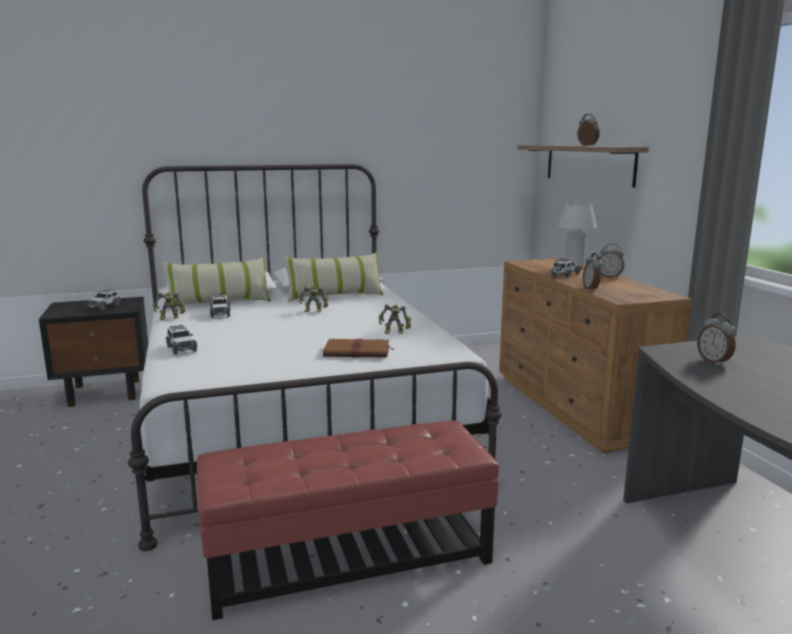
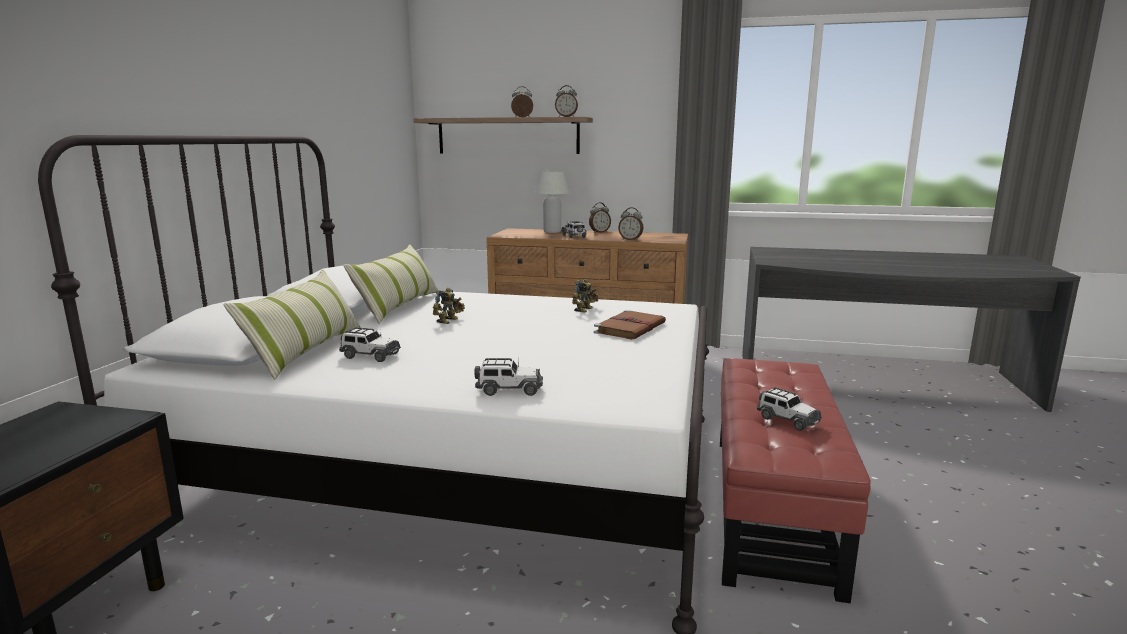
camera: 60 degrees left, 0 degrees up
toy car [86,289,121,310] -> toy car moved to [757,387,822,431]
toy robot [153,292,185,320] -> none
alarm clock [697,313,736,366] -> alarm clock moved to [555,85,578,117]

